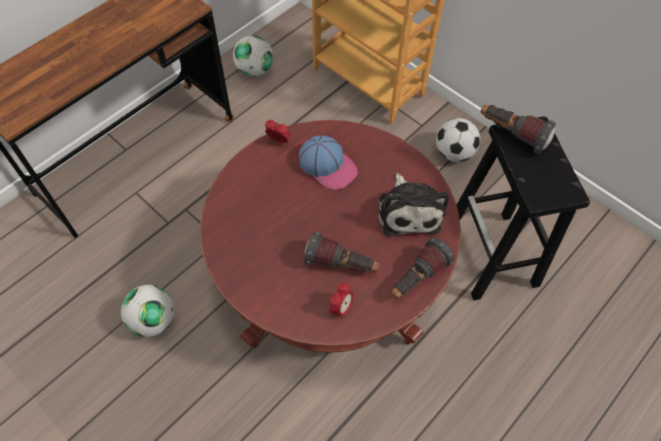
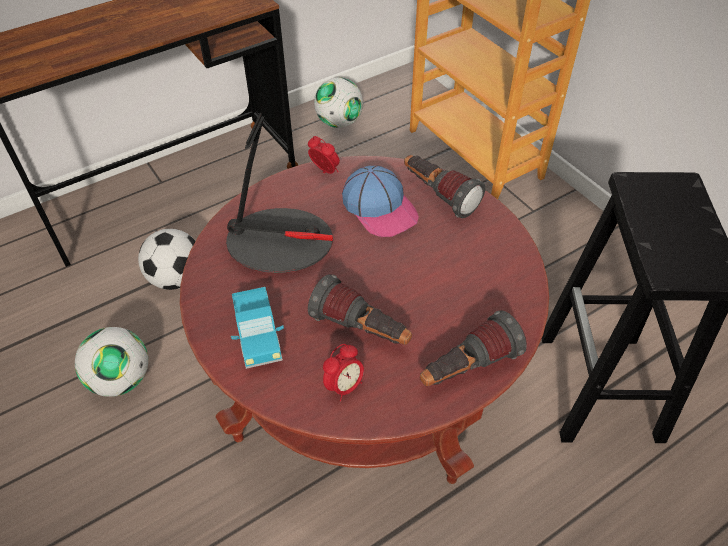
camera: 15 degrees right, 10 degrees down
plush toy [379,173,449,237] -> none
football [436,118,480,162] -> football moved to [138,229,195,290]
flashlight [480,105,556,154] -> flashlight moved to [404,155,485,218]
none -> table lamp [226,113,333,273]
none -> toy truck [231,287,284,369]

